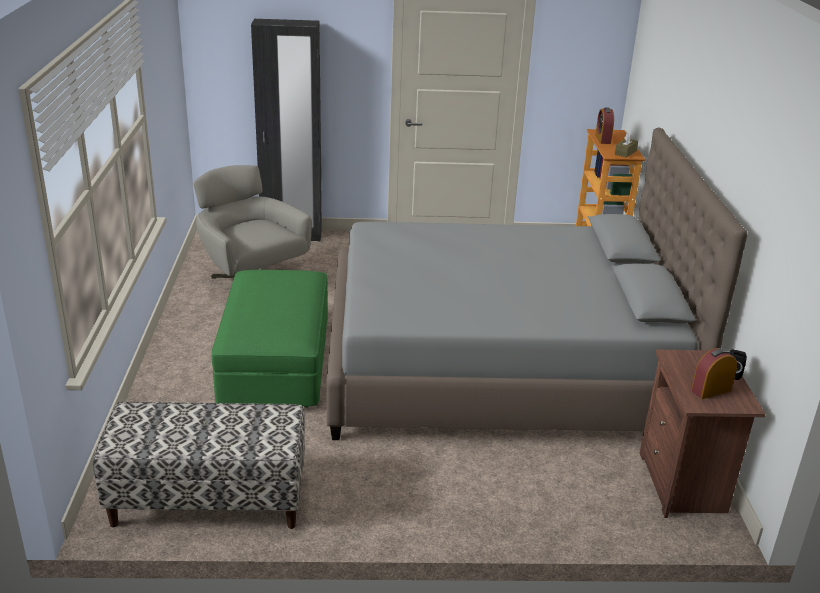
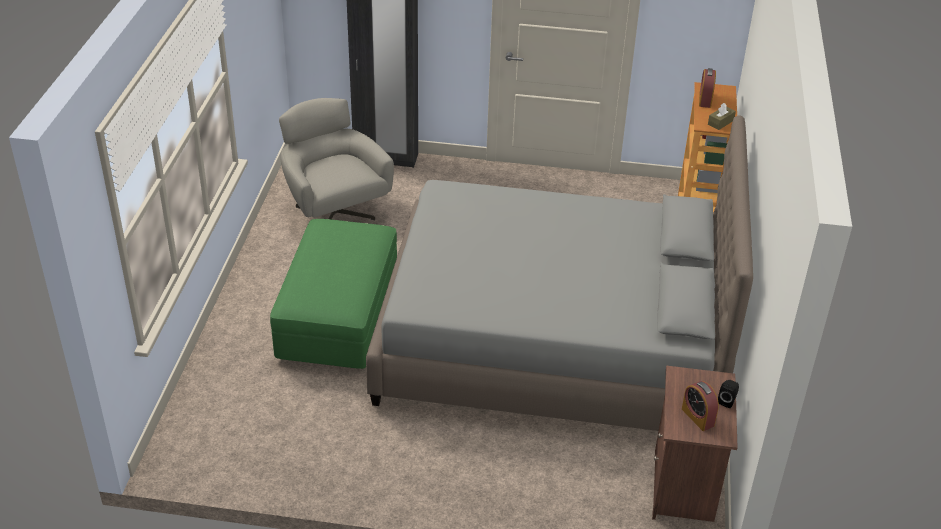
camera: 10 degrees right, 10 degrees up
bench [93,402,305,529] -> none
alarm clock [691,348,737,399] -> alarm clock turned 105 degrees counterclockwise [682,381,719,431]

